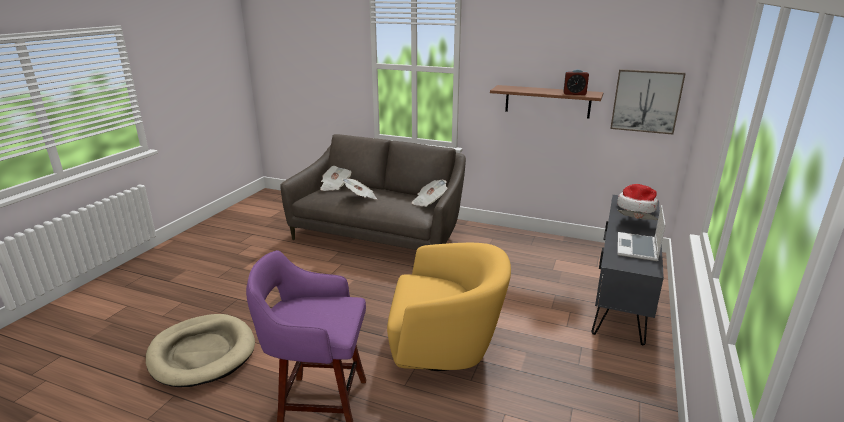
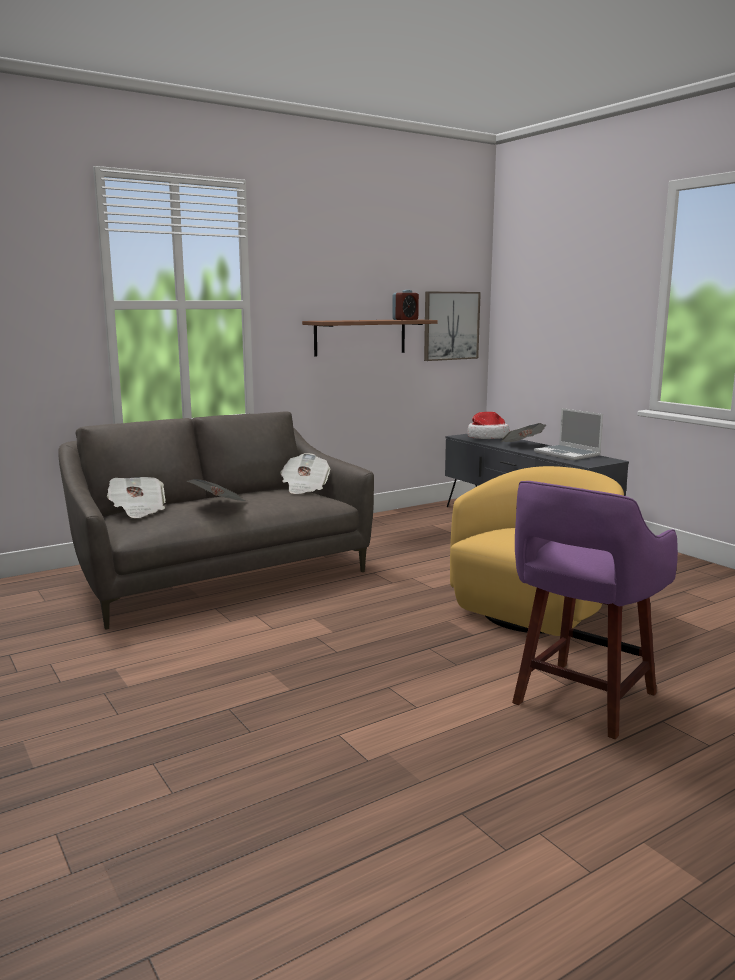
camera: 55 degrees left, 10 degrees down
beige dog bed [146,314,255,387] -> none

